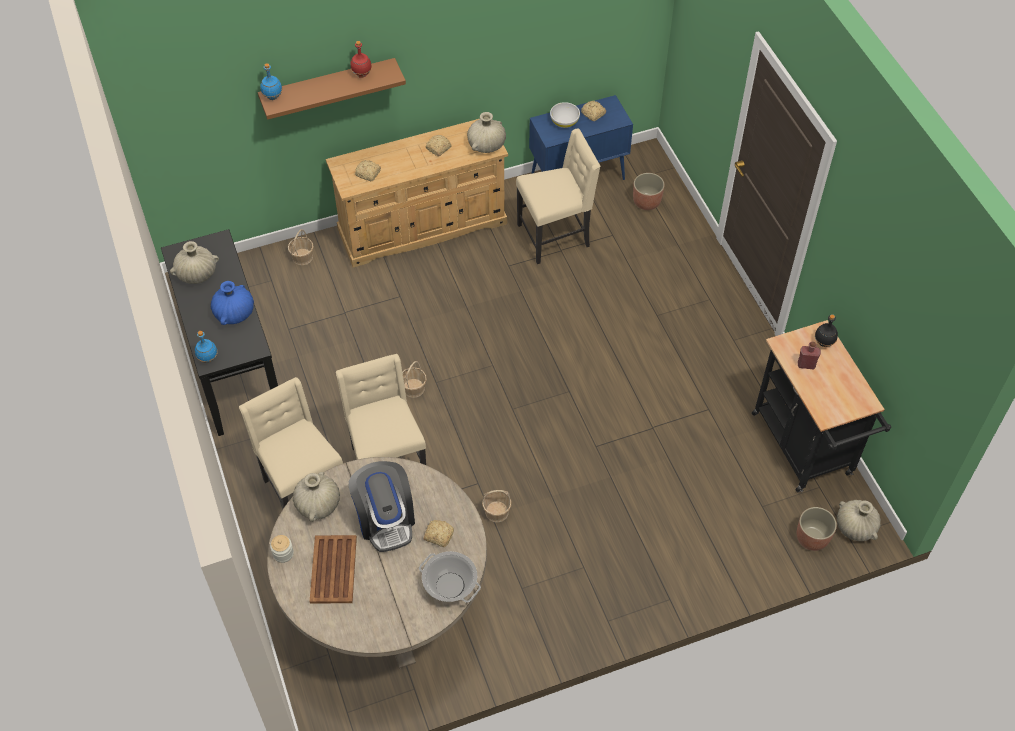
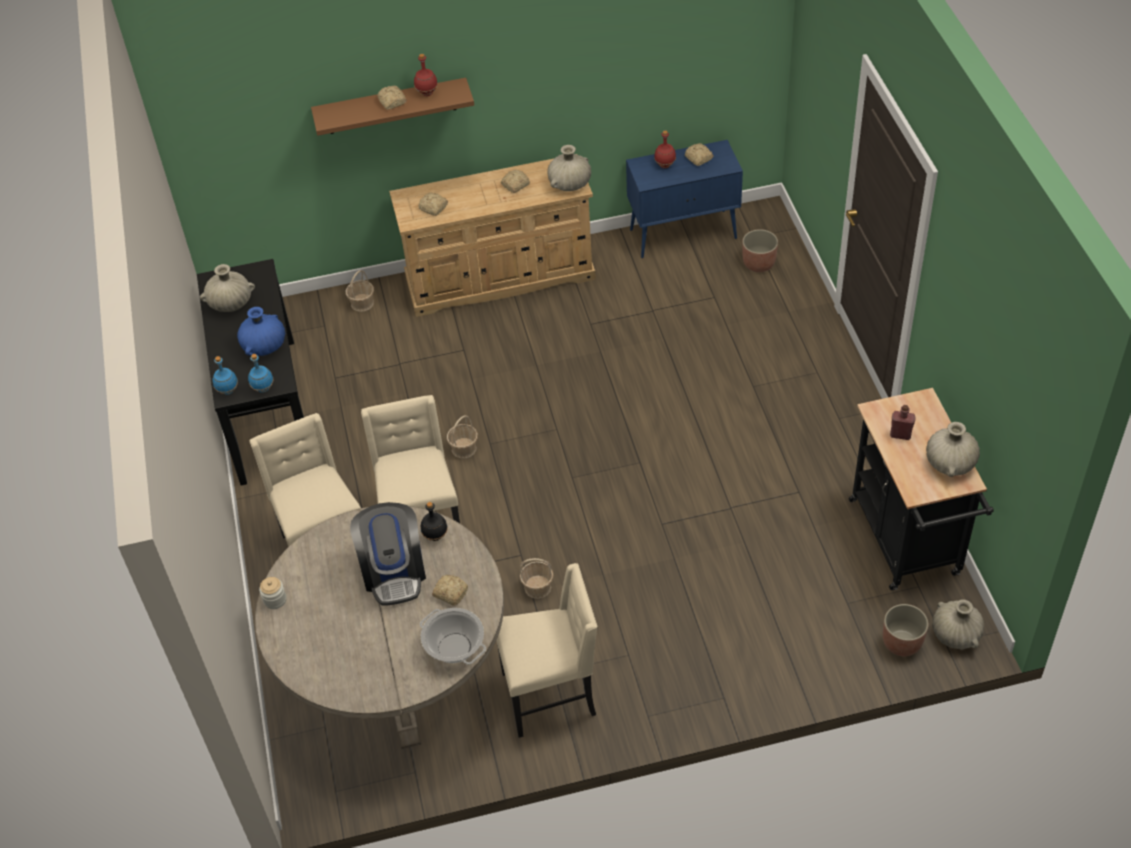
camera: 10 degrees right, 5 degrees down
blue bottle [260,63,282,100] -> blue bottle moved to [248,354,273,393]
beige vase [293,472,340,522] -> beige vase moved to [926,422,980,477]
brown tray [309,535,357,604] -> none
beige chair [516,129,601,264] -> beige chair moved to [496,563,597,738]
white bowl [550,102,580,128] -> red bottle [654,130,676,168]
black bottle [815,314,838,347] -> black bottle moved to [421,502,448,541]
none -> bread [378,86,407,110]

